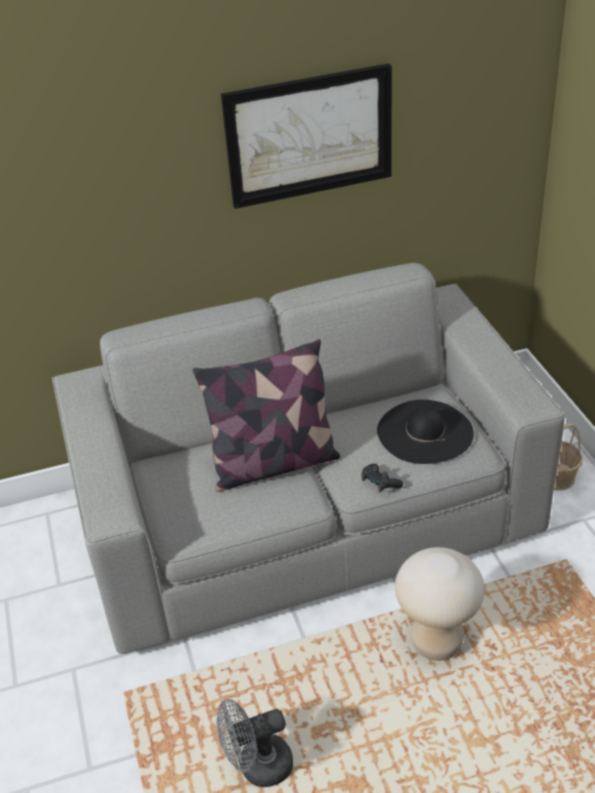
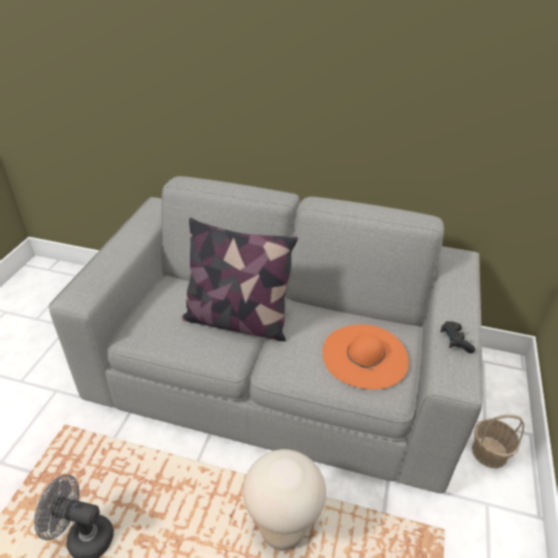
camera: 30 degrees right, 0 degrees up
picture [221,63,392,209] -> none
black game controller [361,464,403,493] -> black game controller moved to [440,321,475,353]
black hat [377,400,474,464] -> orange hat [322,324,409,390]

